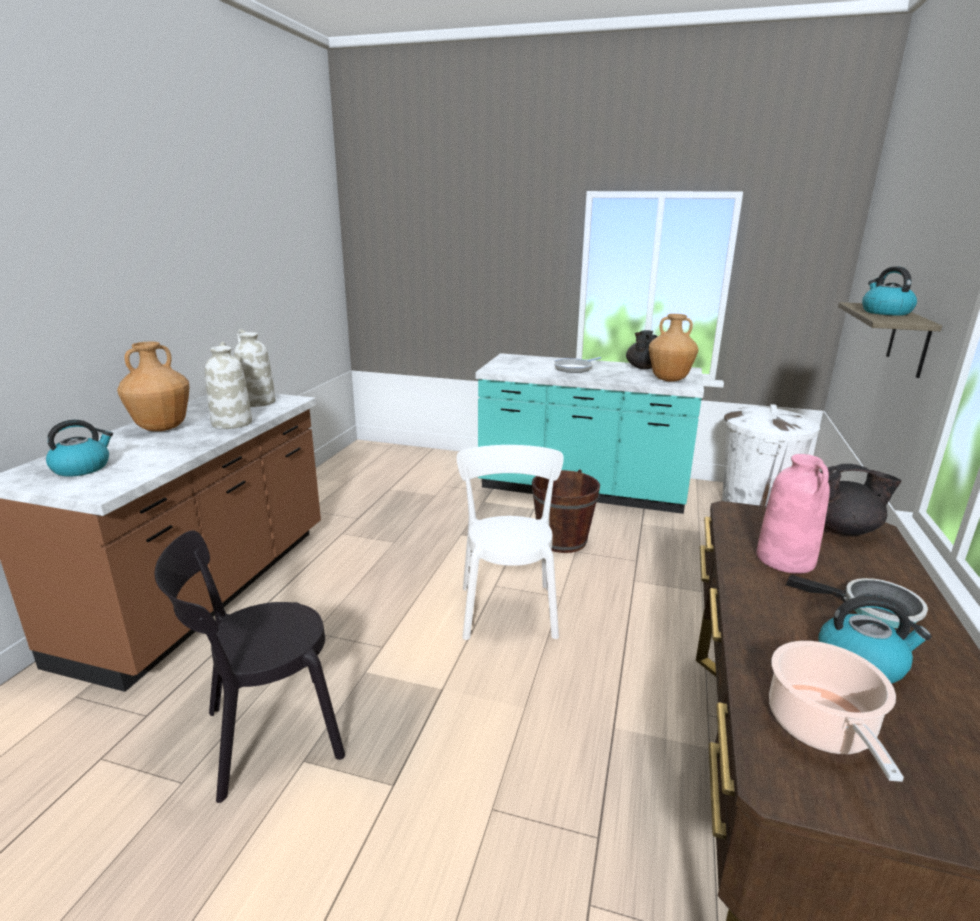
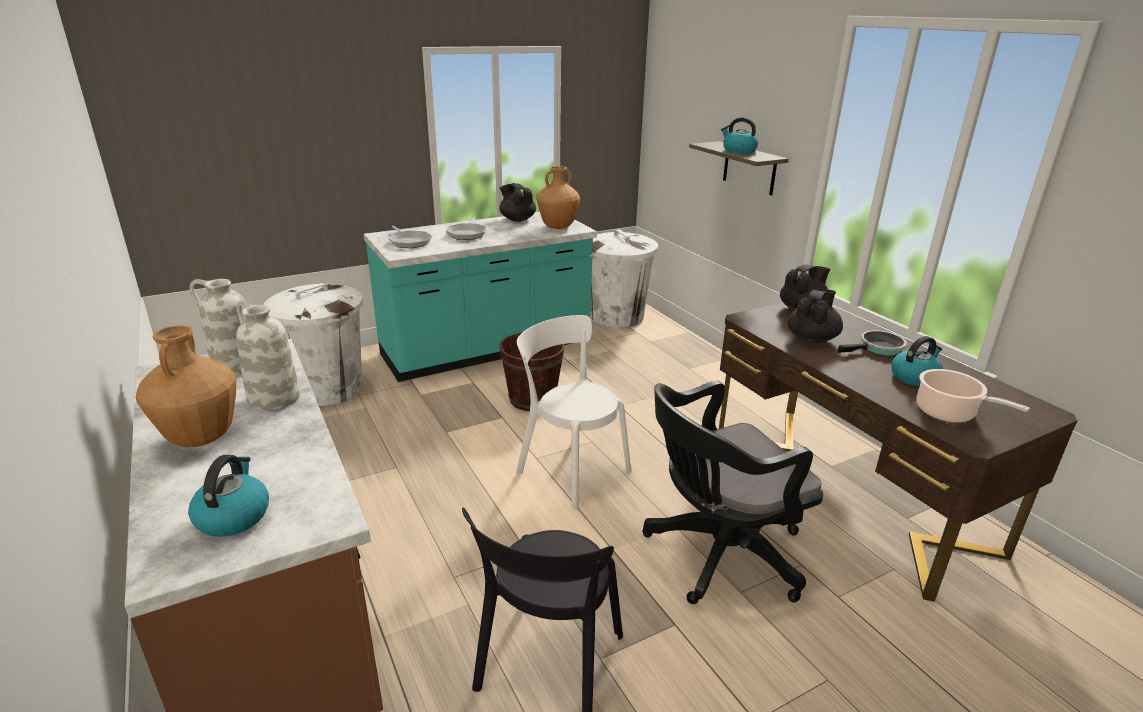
camera: 45 degrees left, 5 degrees up
pink vase [756,454,830,574] -> black teapot [788,289,843,343]
none -> white trash can [263,283,363,406]
none -> frying pan [388,226,432,248]
none -> black office chair [642,381,823,604]

